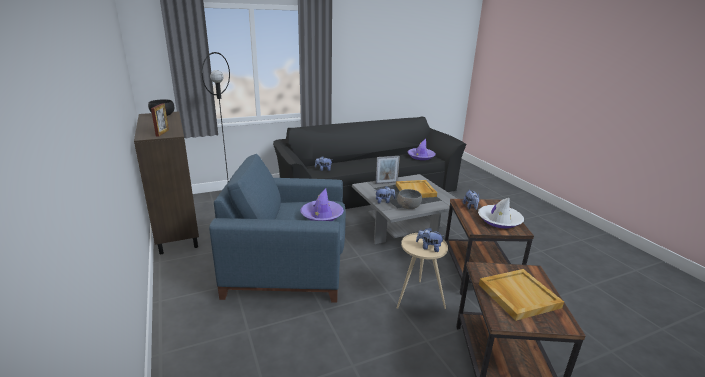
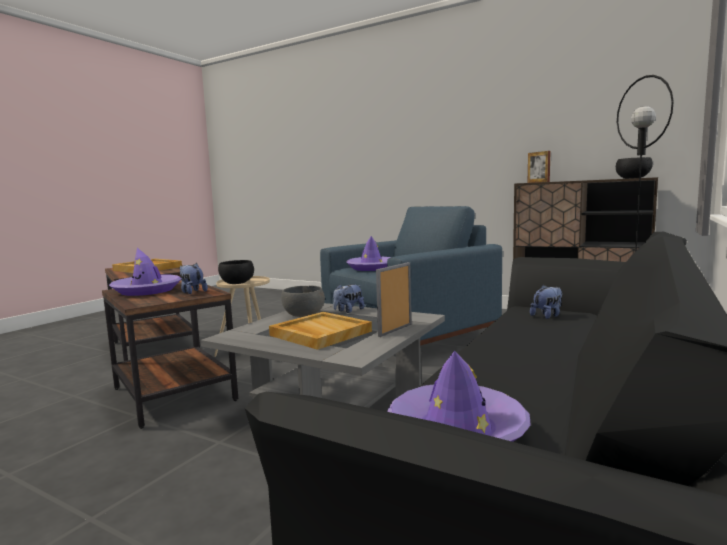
camera: 145 degrees right, 15 degrees down
plush toy [416,228,443,252] -> black bowl [218,260,254,284]
white hat [478,198,524,229] -> purple hat [109,248,181,296]

